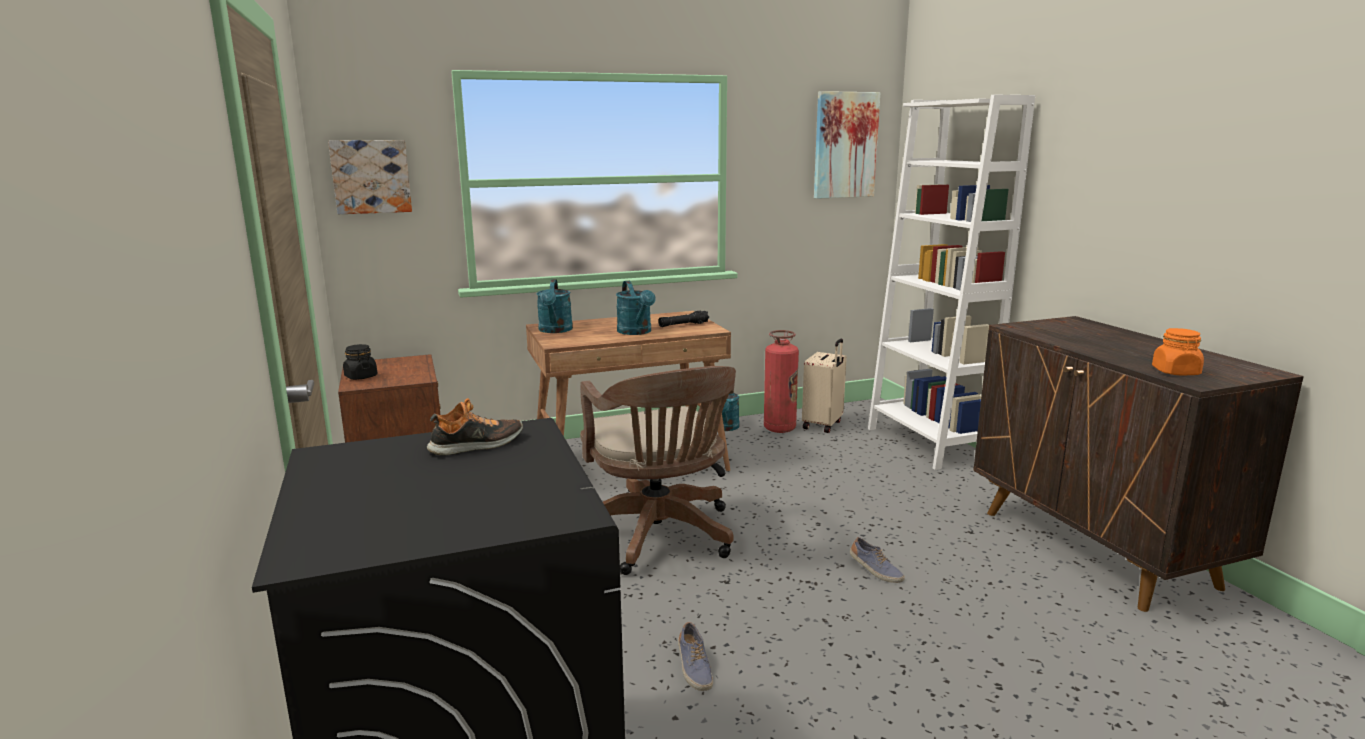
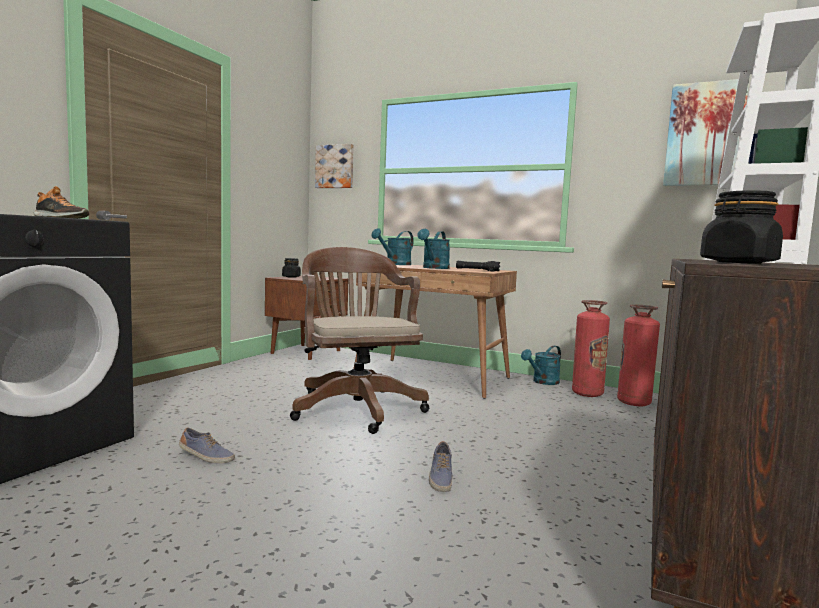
camera: 45 degrees right, 10 degrees down
brown office chair [580,366,736,575] -> brown office chair turned 135 degrees clockwise [290,247,429,434]
shoe [678,622,713,691] -> shoe turned 105 degrees counterclockwise [179,427,235,464]
beige suitcase [802,338,847,433] -> fire extinguisher [617,304,660,406]
orange jar [1152,328,1204,376] -> black jar [700,190,783,264]

